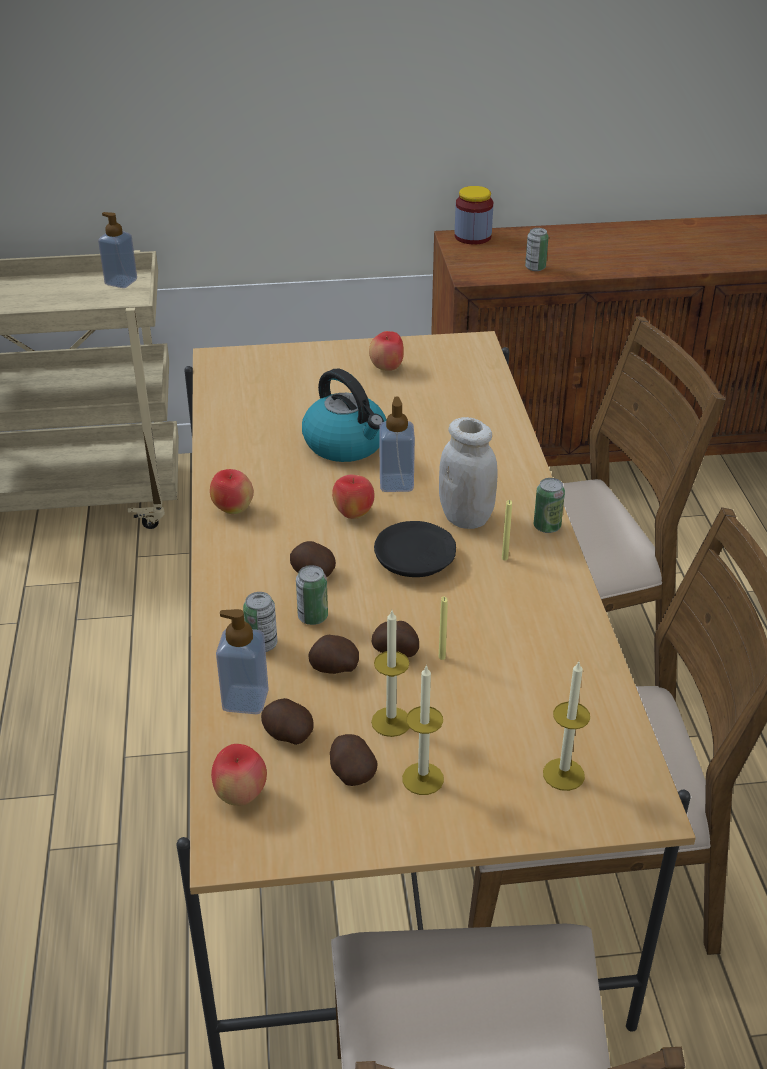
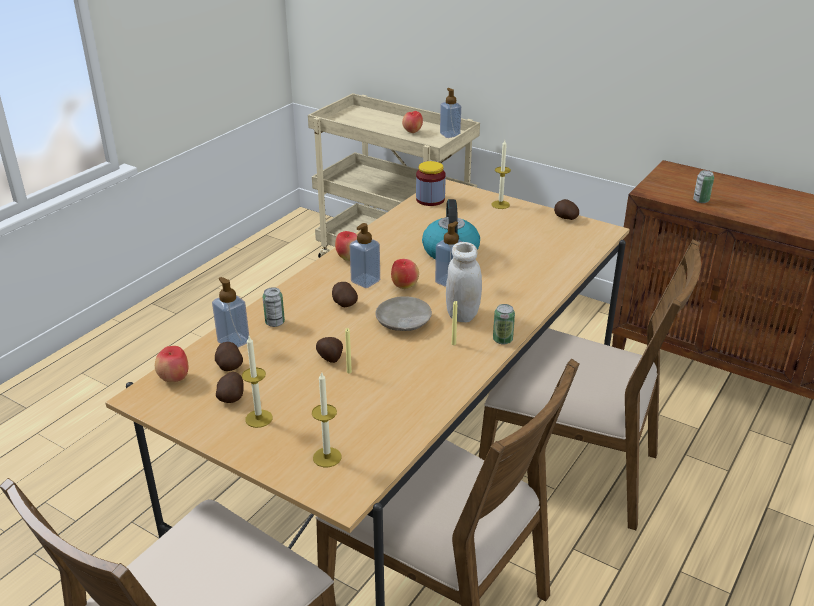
camera: 40 degrees right, 5 degrees down
can [296,565,328,625] -> none
potato [308,635,359,674] -> potato moved to [554,199,579,220]
apple [369,331,404,371] -> apple moved to [402,111,423,133]
candle [371,611,410,737] -> candle moved to [491,140,511,209]
black plate [374,521,456,577] -> beige plate [375,296,432,331]
jar [455,186,493,245] -> jar moved to [416,161,446,206]
none -> soap dispenser [349,223,380,288]

